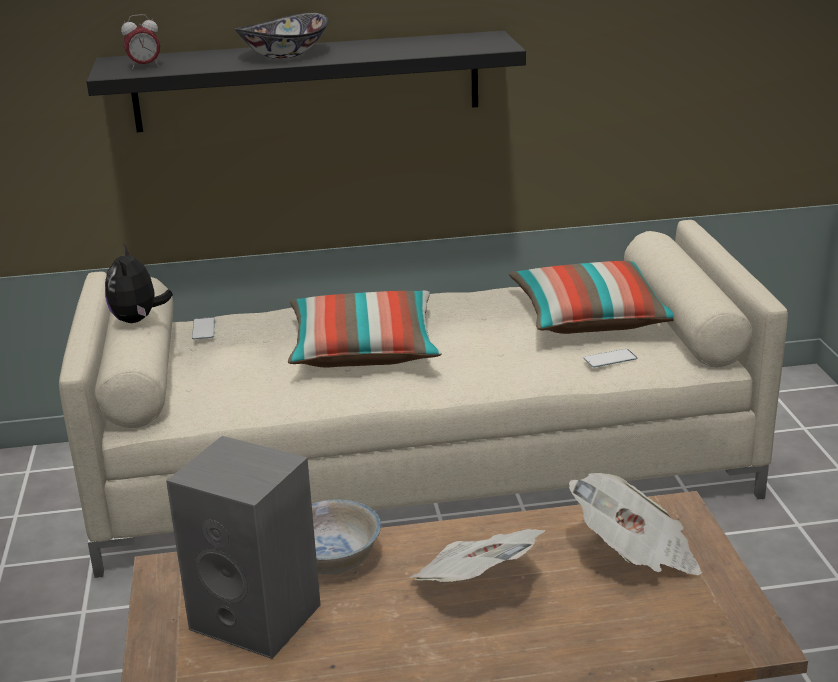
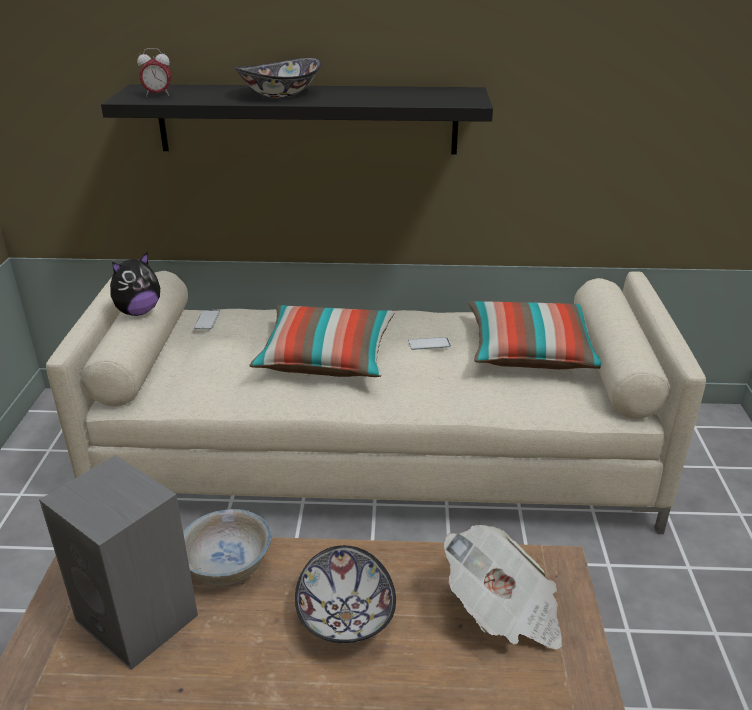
camera: 10 degrees right, 5 degrees up
plush toy [105,245,173,323] -> plush toy turned 135 degrees counterclockwise [110,252,160,316]
newspaper [409,529,545,582] -> bowl [295,545,396,644]
phone [583,349,637,367] -> phone moved to [408,337,451,350]

